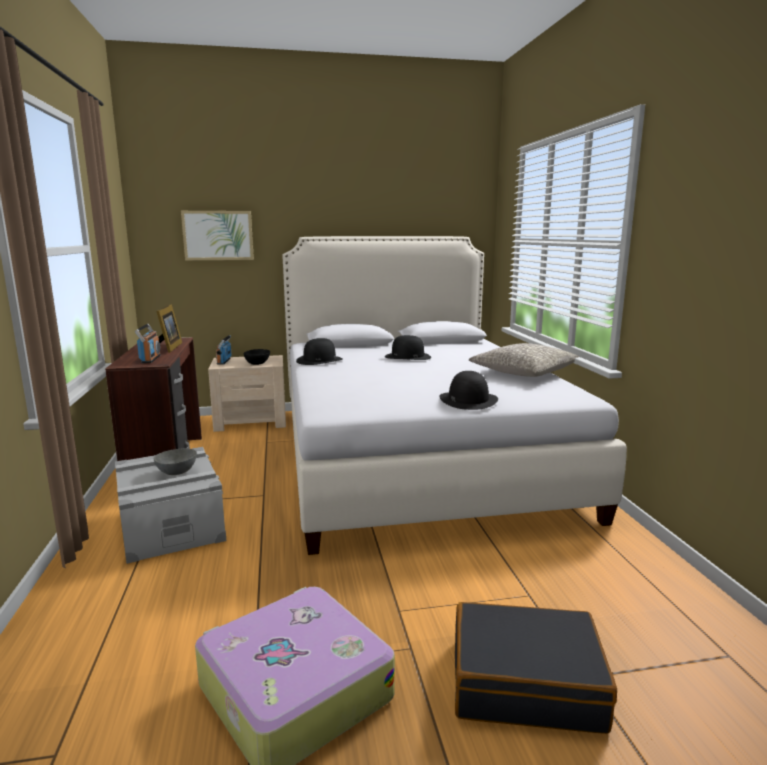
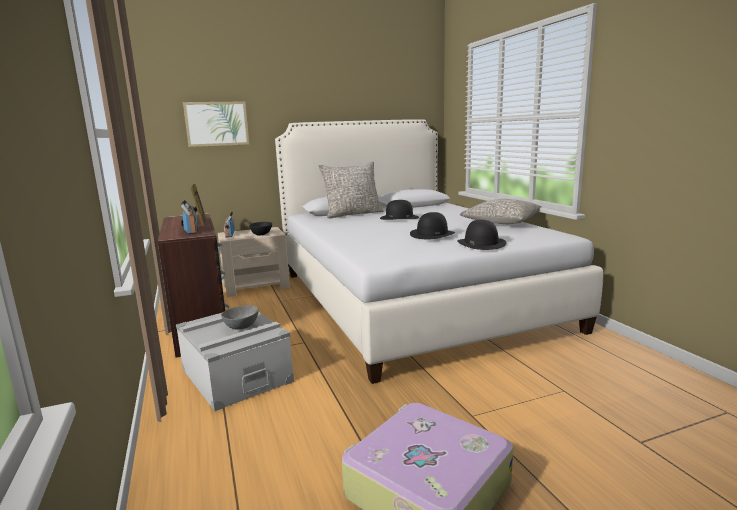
camera: 10 degrees left, 0 degrees up
black hat [296,338,343,365] -> black hat moved to [410,212,455,239]
black suitcase [455,602,617,734] -> none
none -> grey pillow [318,161,383,218]

